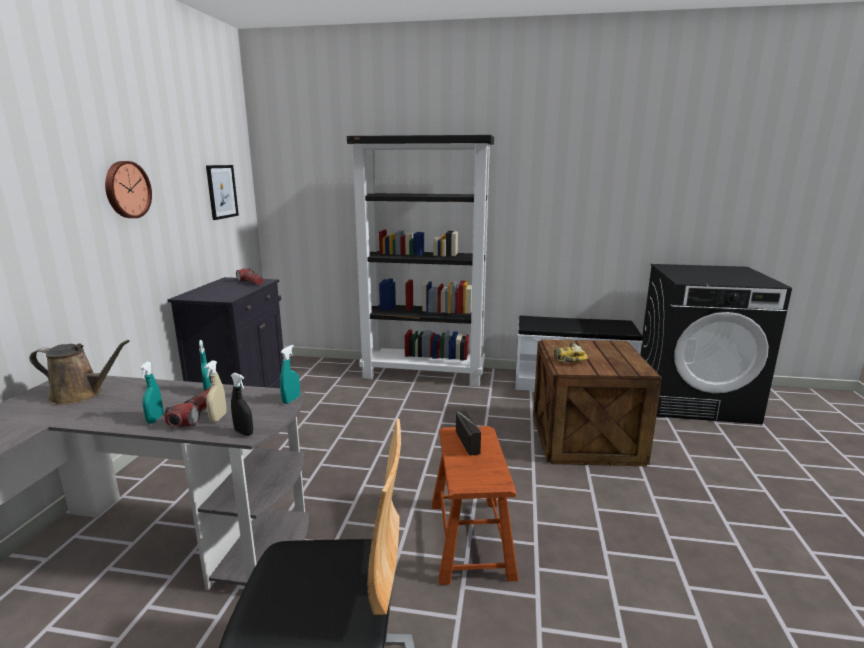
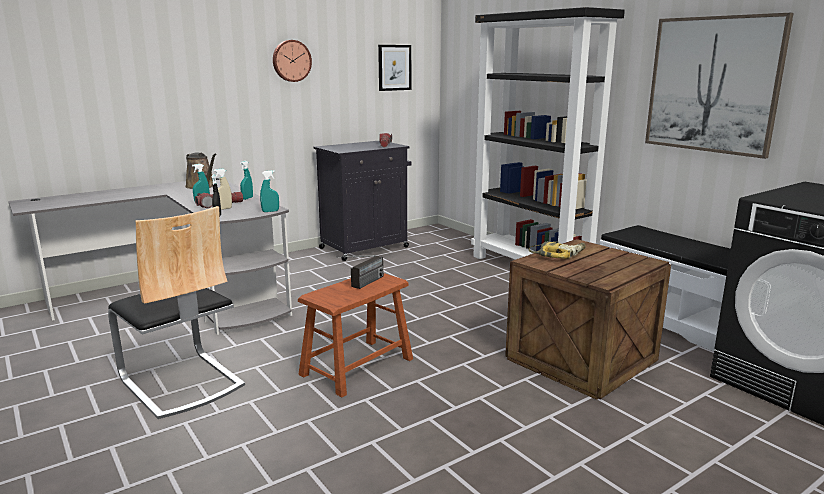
camera: 45 degrees right, 0 degrees up
none -> picture [645,13,794,159]

